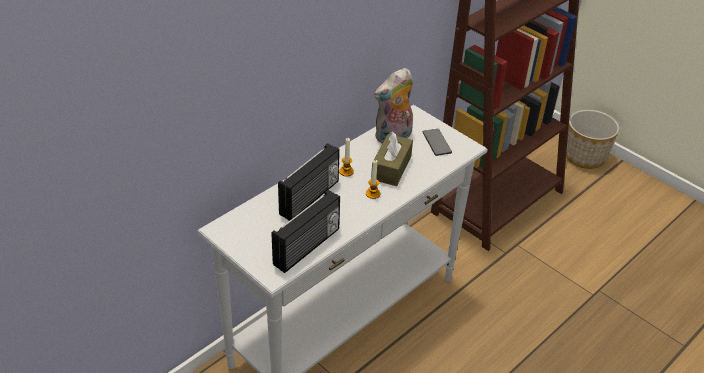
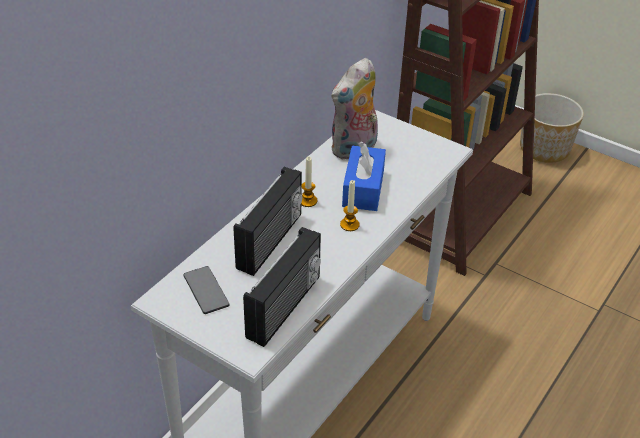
camera: 10 degrees left, 0 degrees up
brown tissue box [371,132,413,186] -> blue tissue box [342,141,386,211]
phone [423,129,452,156] -> phone moved to [183,266,230,314]

